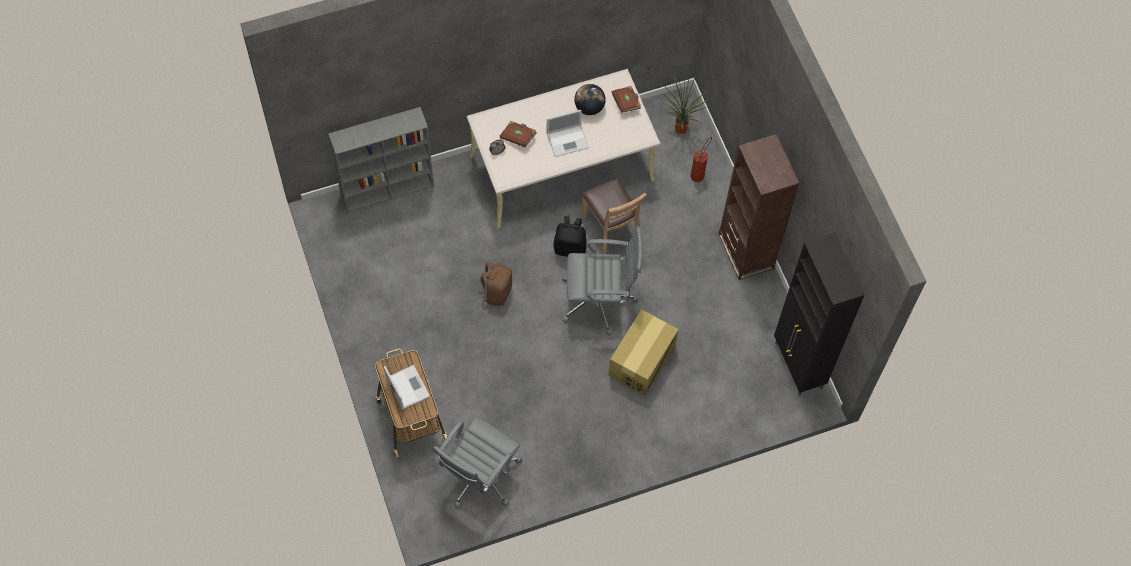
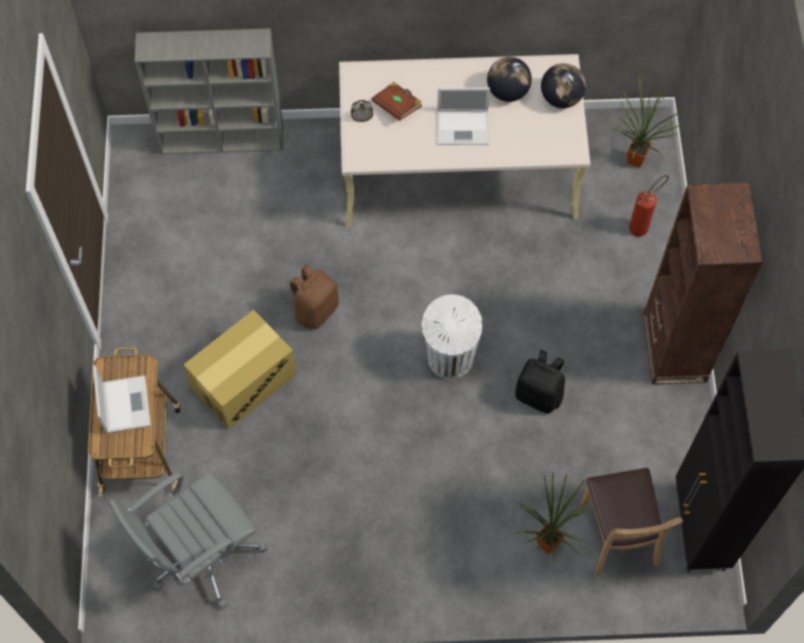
camera: 20 degrees right, 0 degrees up
black backpack [553,216,587,257] -> black backpack moved to [515,350,565,414]
grey office chair [562,226,642,336] -> white trash can [422,294,483,379]
brown chair [582,177,647,254] -> brown chair moved to [581,468,683,576]
cardboard box [608,309,679,396] -> cardboard box moved to [184,310,297,429]
brown book [612,86,641,113] -> globe [541,63,586,108]
none -> potted plant [516,473,597,563]

